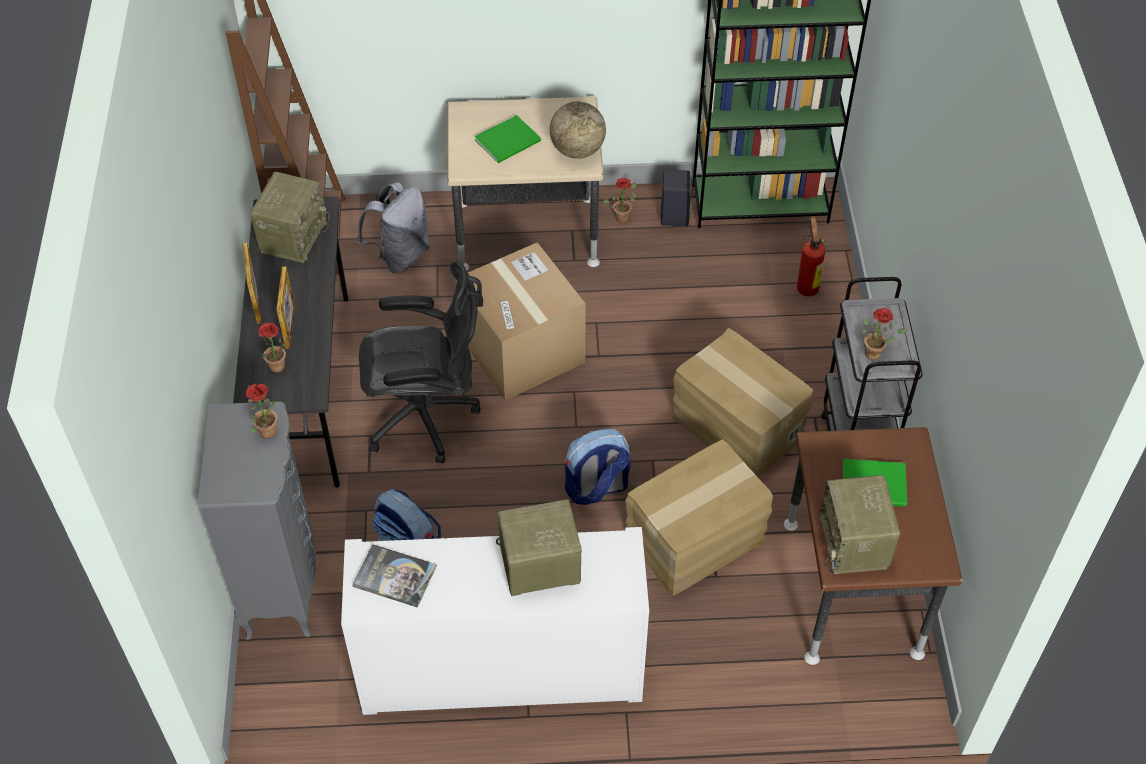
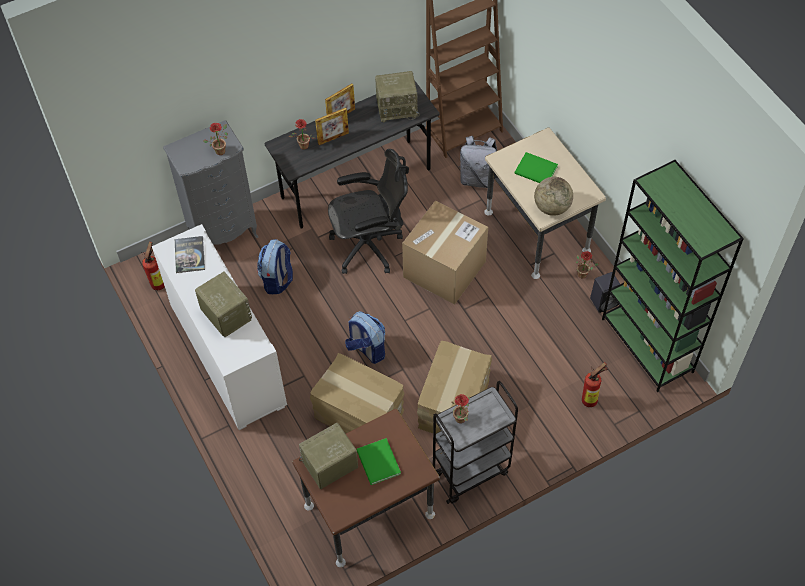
camera: 65 degrees right, 5 degrees up
office chair [359,262,483,463] -> office chair turned 75 degrees counterclockwise [328,149,409,274]
none -> fire extinguisher [142,242,165,290]

